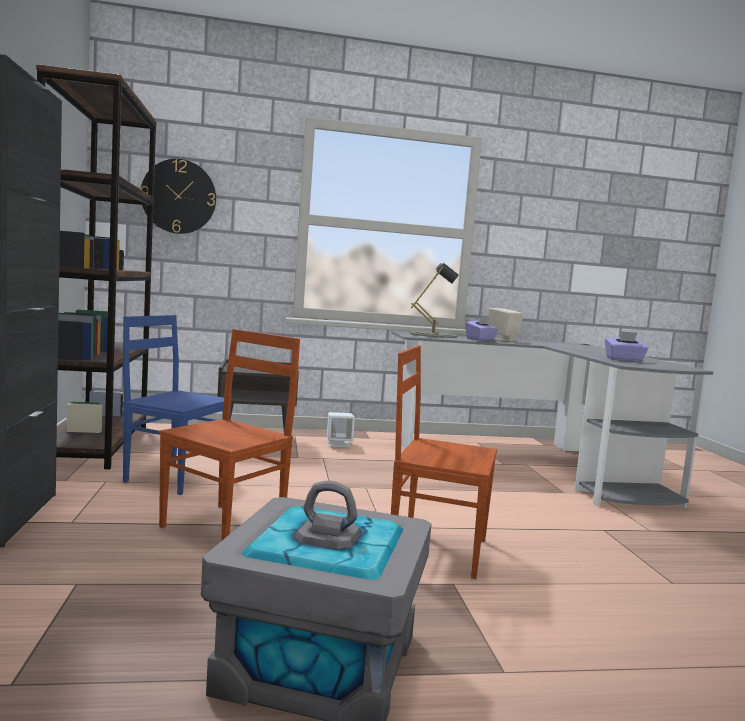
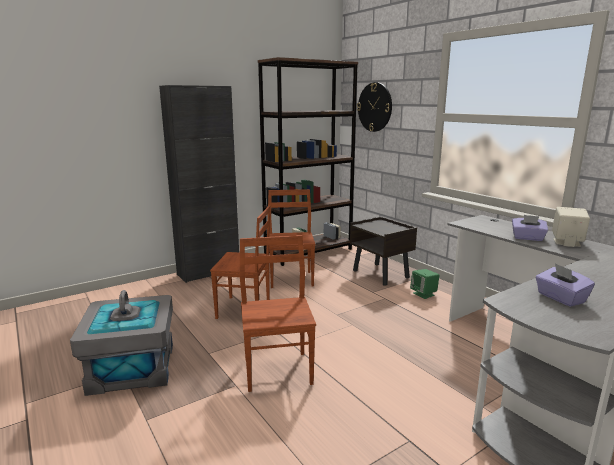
camera: 65 degrees right, 10 degrees up
blue chair [123,315,233,495] -> brown chair [268,189,315,288]
white speaker [327,412,355,447] -> green speaker [410,269,440,299]
grey table lamp [409,263,459,338] -> none

